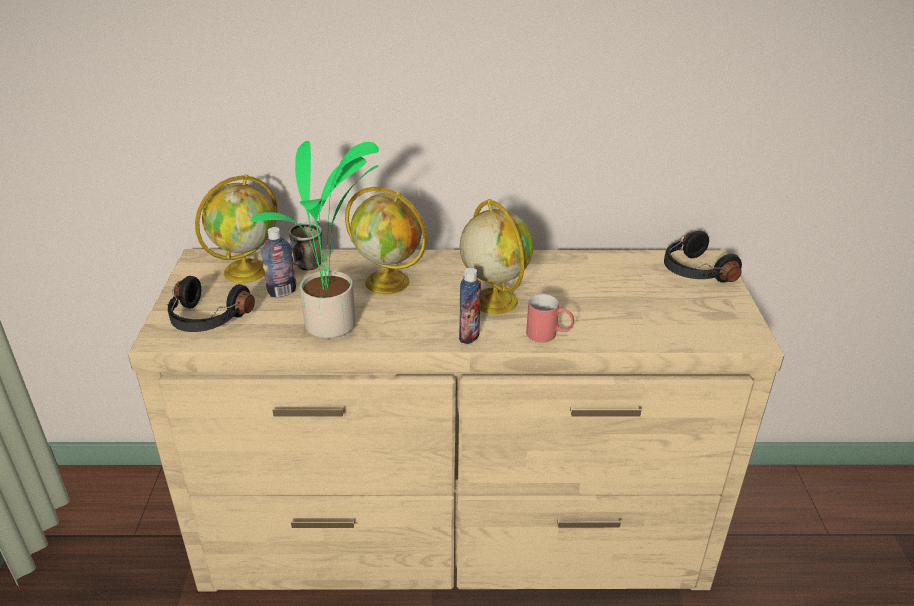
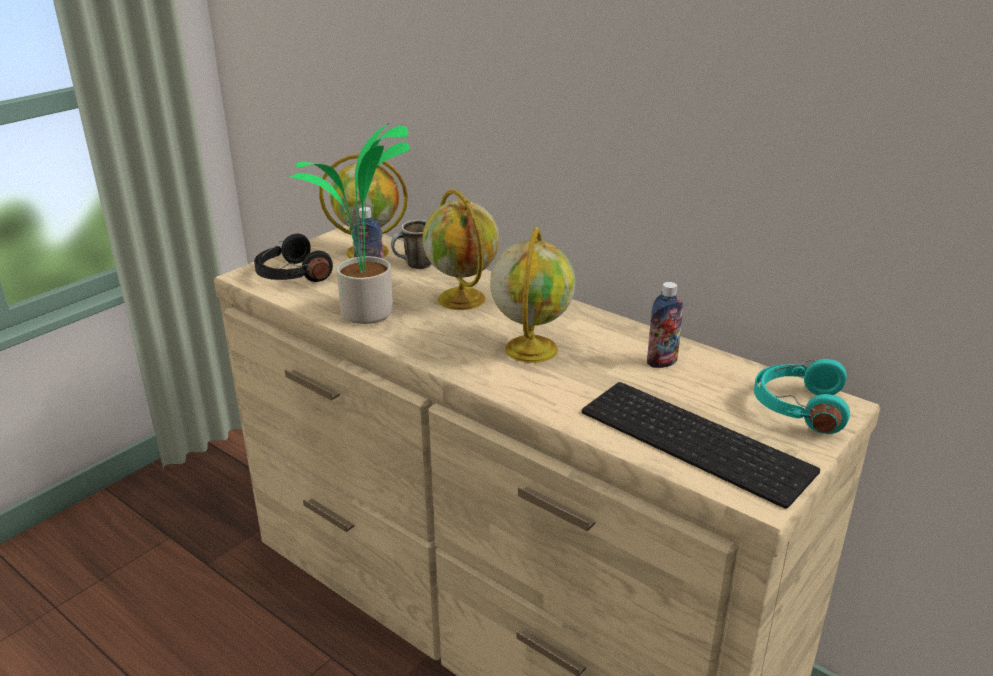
camera: 40 degrees right, 5 degrees down
bottle [459,268,481,344] -> bottle moved to [647,282,683,368]
red mug [526,294,574,343] -> none
black headphones [664,230,742,283] -> turquoise headphones [754,359,850,434]
none -> keyboard [582,382,820,509]

